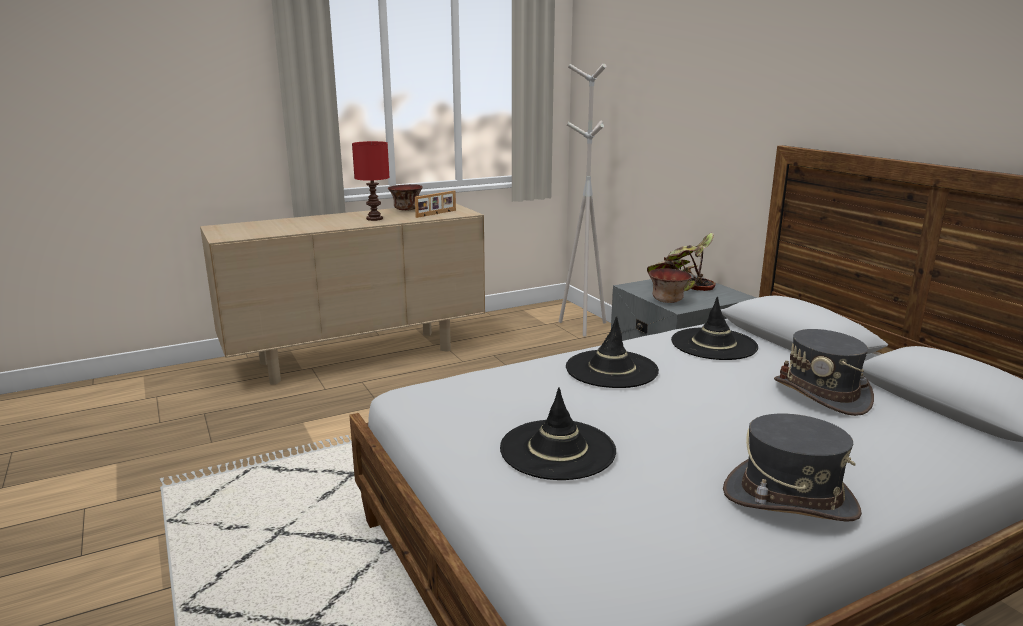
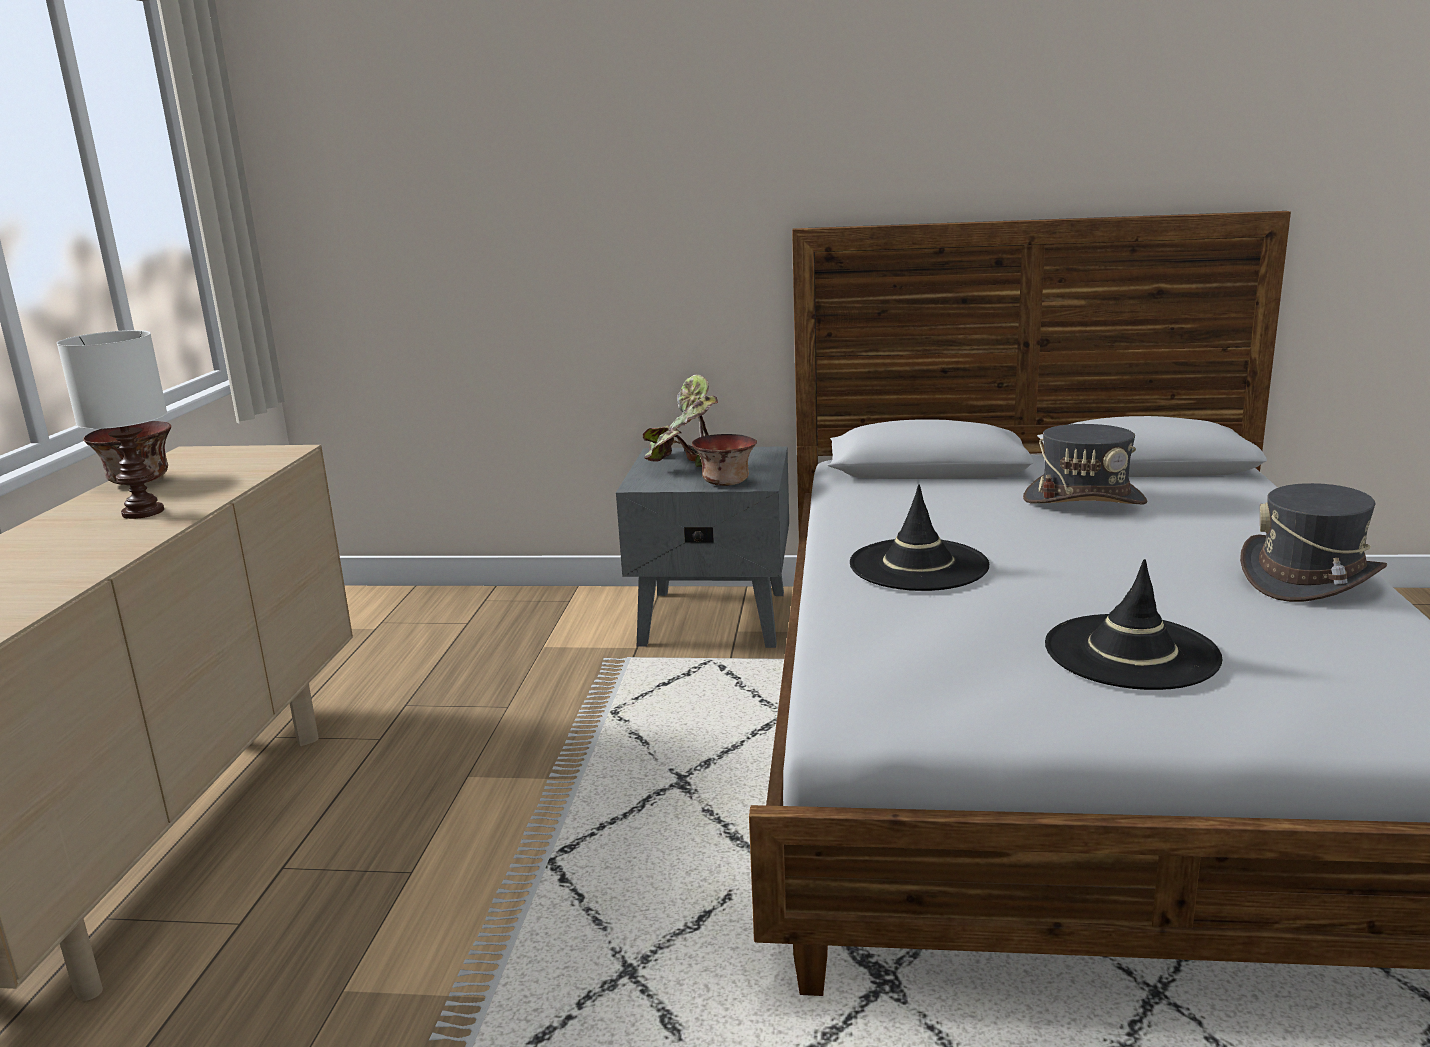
camera: 55 degrees left, 0 degrees up
red table lamp [352,141,390,221] -> white table lamp [57,330,167,519]
picture frame [415,191,456,218] -> none
grey clothes rack [559,64,607,337] -> none
black hat [671,297,758,360] -> none

